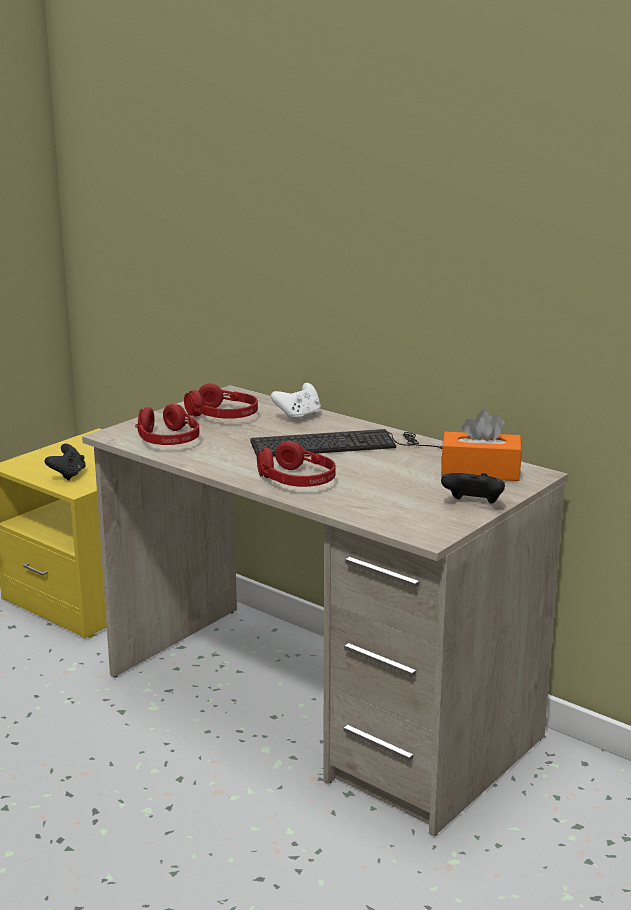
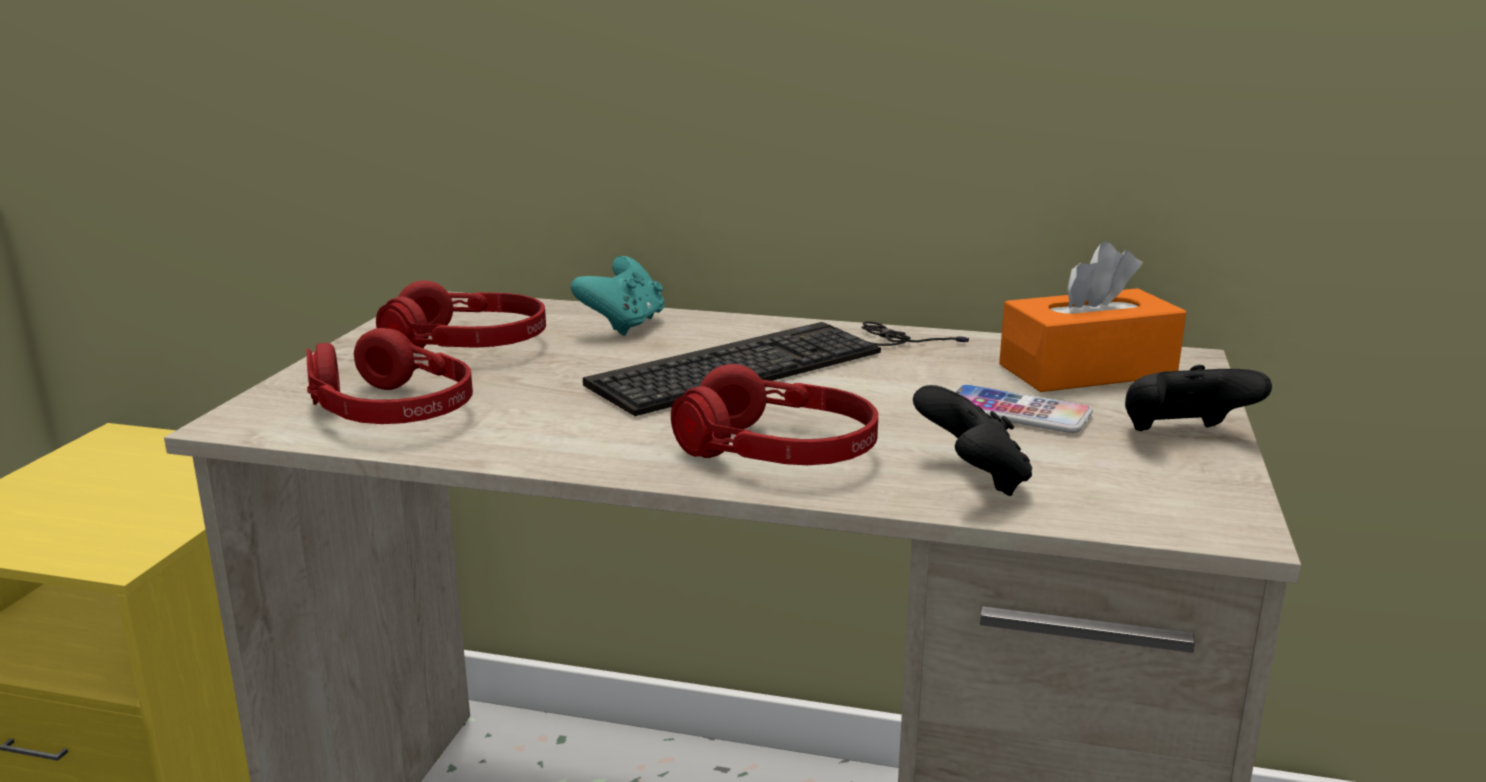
camera: 25 degrees left, 0 degrees up
black game controller [45,444,86,481] -> black game controller moved to [913,385,1032,496]
white game controller [271,383,321,422] -> turquoise game controller [571,256,664,336]
none -> phone [954,384,1093,433]

